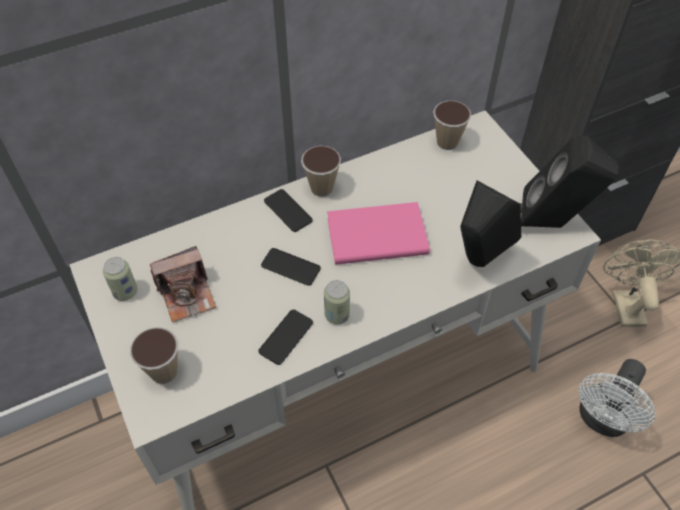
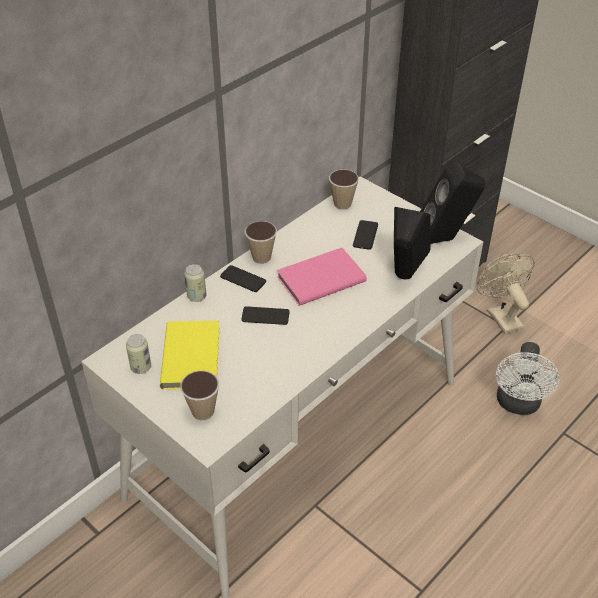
camera: 20 degrees left, 10 degrees down
camera [150,246,216,322] -> yellow book [160,321,219,389]
phone [258,309,313,365] -> phone moved to [353,220,378,250]
can [324,280,350,325] -> can moved to [184,264,206,302]

